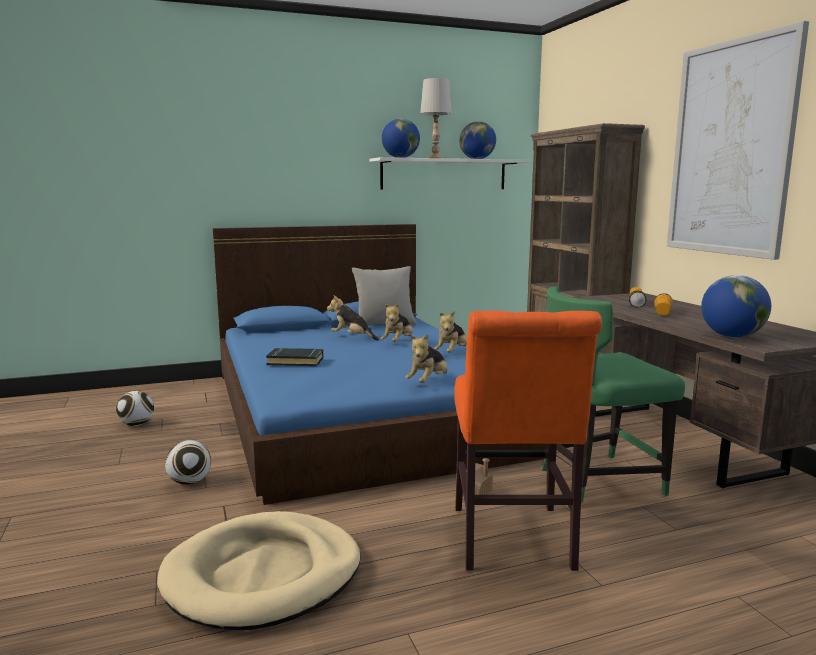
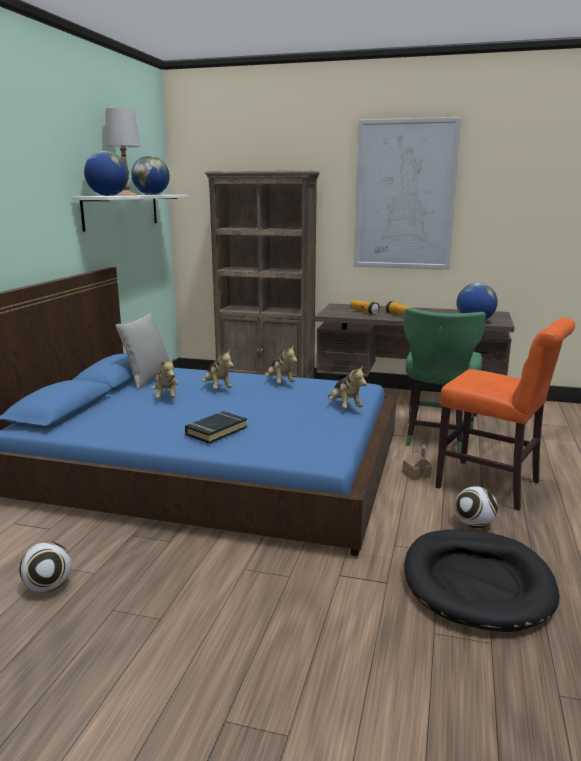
camera: 55 degrees left, 5 degrees up
beige dog bed [157,511,360,630] -> black dog bed [404,529,560,632]
football [165,440,211,485] -> football moved to [455,486,498,528]
plush toy [327,295,379,341] -> plush toy turned 75 degrees counterclockwise [151,358,178,398]

